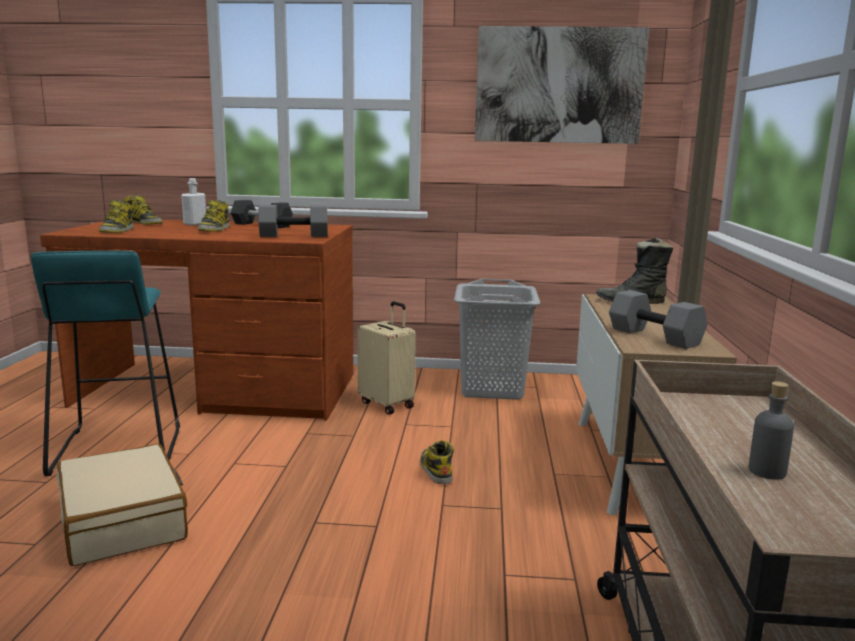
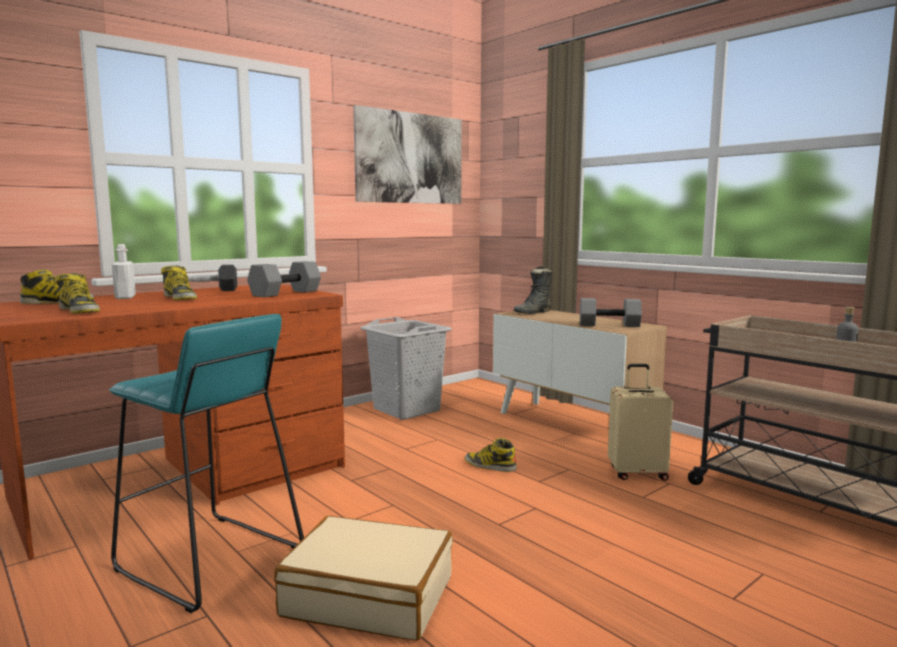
camera: 45 degrees left, 5 degrees down
beige suitcase [357,301,416,415] -> beige suitcase moved to [608,364,673,481]

